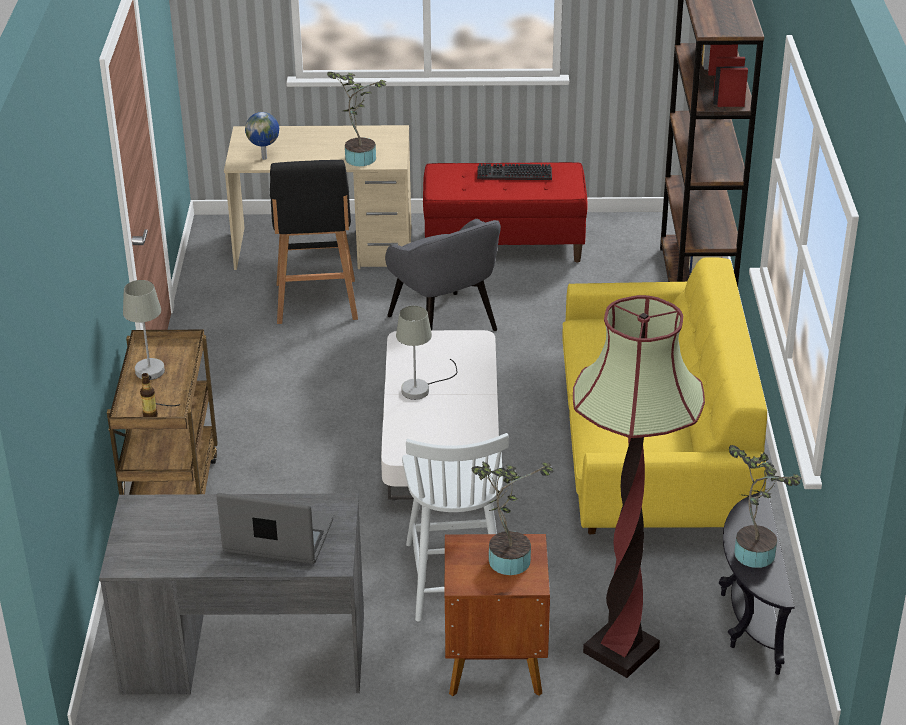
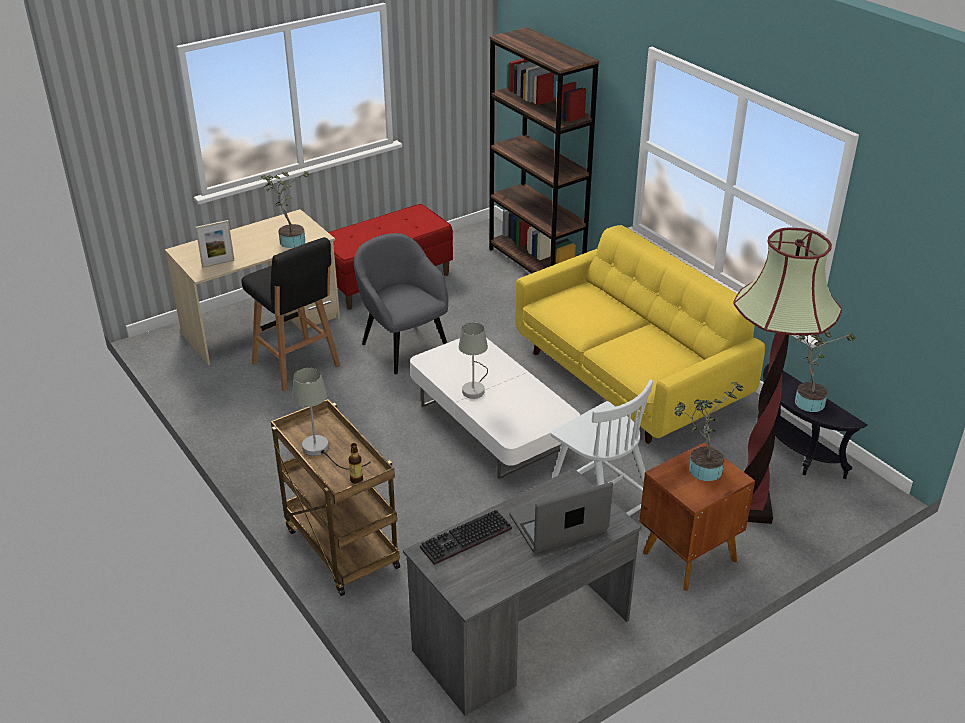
camera: 35 degrees left, 0 degrees up
globe [245,112,279,160] -> picture frame [195,220,235,268]
grey armchair [385,219,501,331] -> grey armchair turned 150 degrees counterclockwise [354,233,449,374]
keyboard [477,164,552,180] -> keyboard moved to [420,510,512,565]

